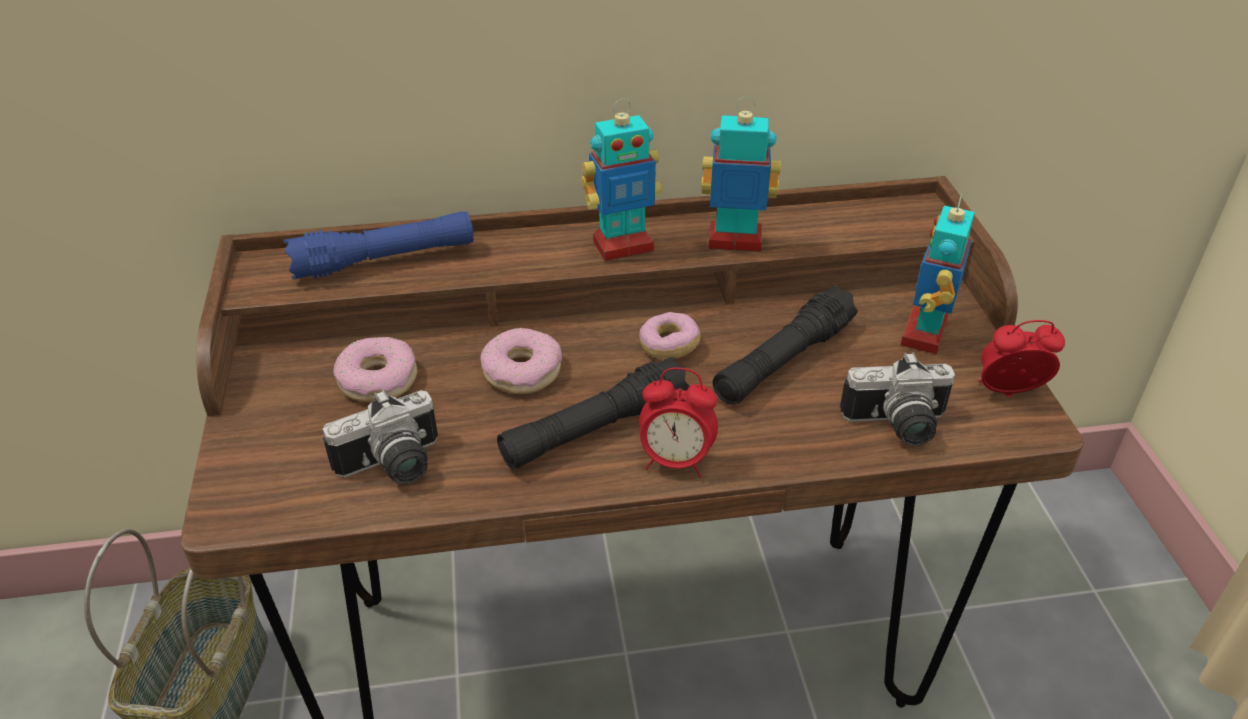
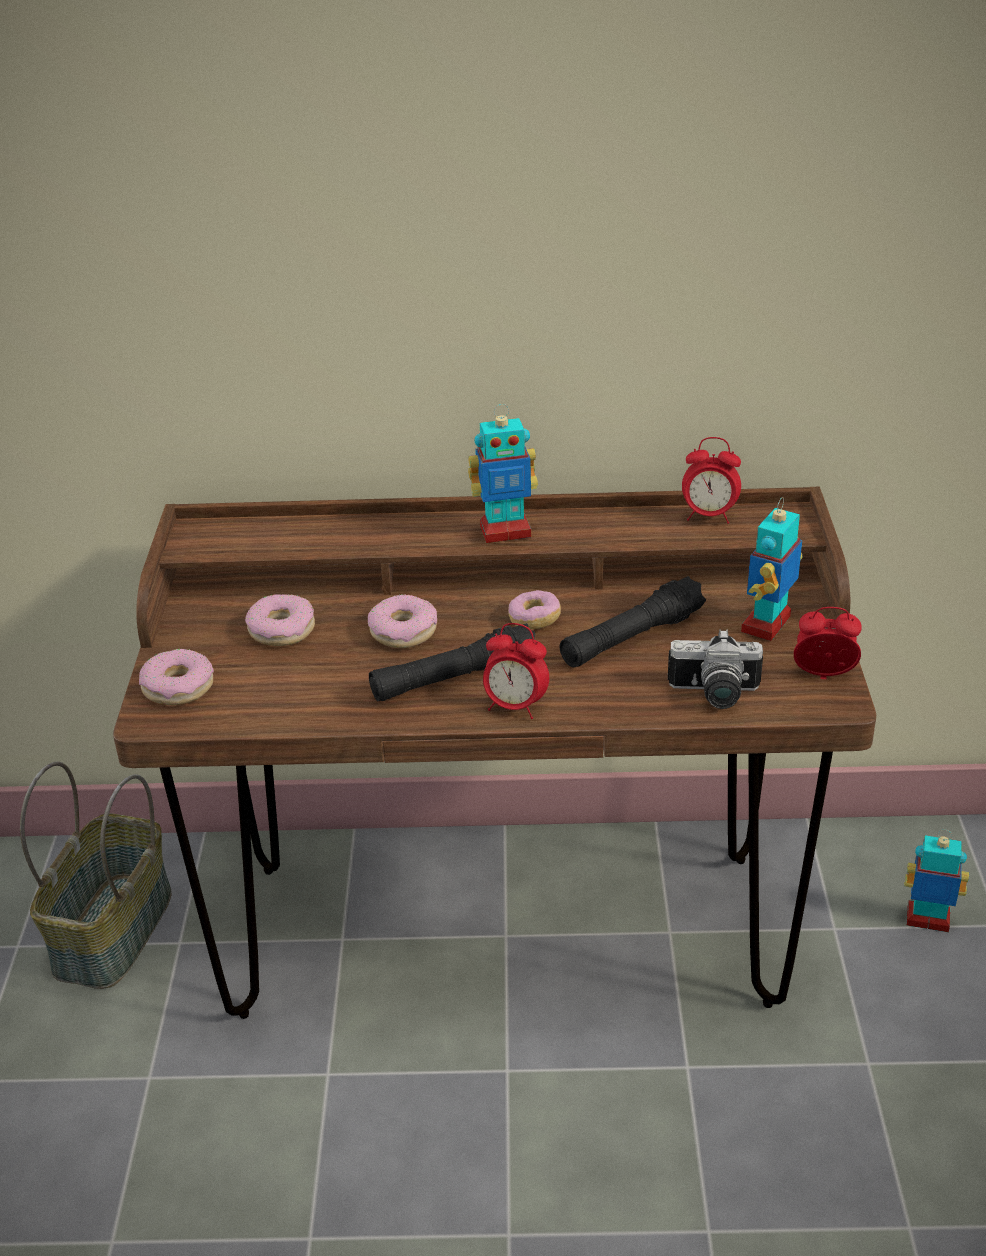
camera: 10 degrees right, 5 degrees down
blue flashlight [283,211,473,279] -> none
camera [323,390,438,484] -> none
toy robot [701,97,781,252] -> toy robot moved to [904,830,969,932]
none -> donut [139,649,214,705]
none -> alarm clock [682,437,741,524]

